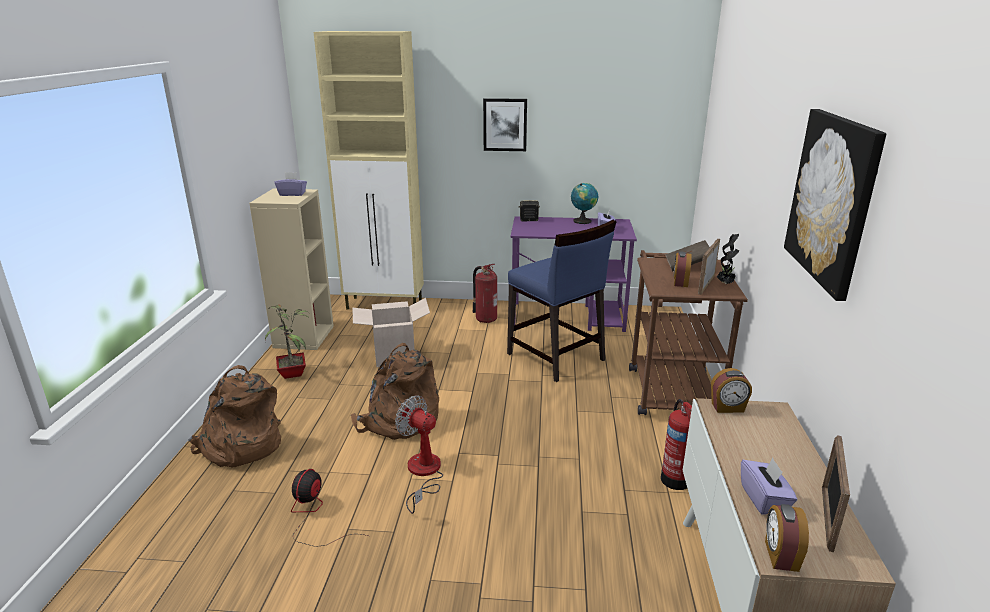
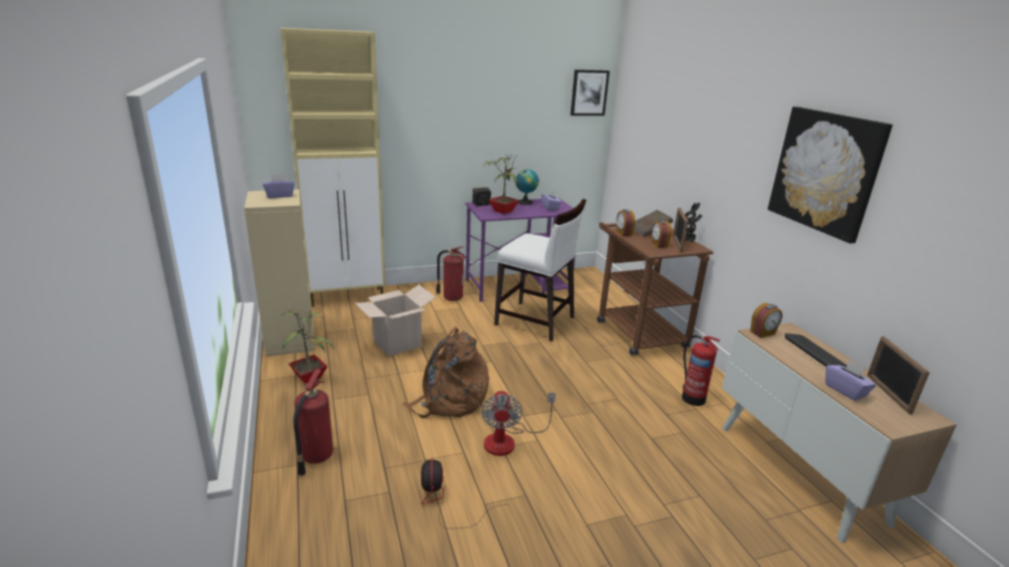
camera: 25 degrees left, 0 degrees up
brown backpack [188,365,281,467] -> fire extinguisher [293,369,333,476]
fan [395,395,443,514] -> fan turned 105 degrees counterclockwise [481,390,556,456]
picture [483,98,527,151] -> picture moved to [570,70,610,116]
blue chair [507,220,617,382] -> white chair [494,199,586,341]
alarm clock [765,504,809,572] -> alarm clock moved to [616,209,635,236]
none -> potted plant [484,153,519,214]
none -> keyboard [784,333,847,367]

